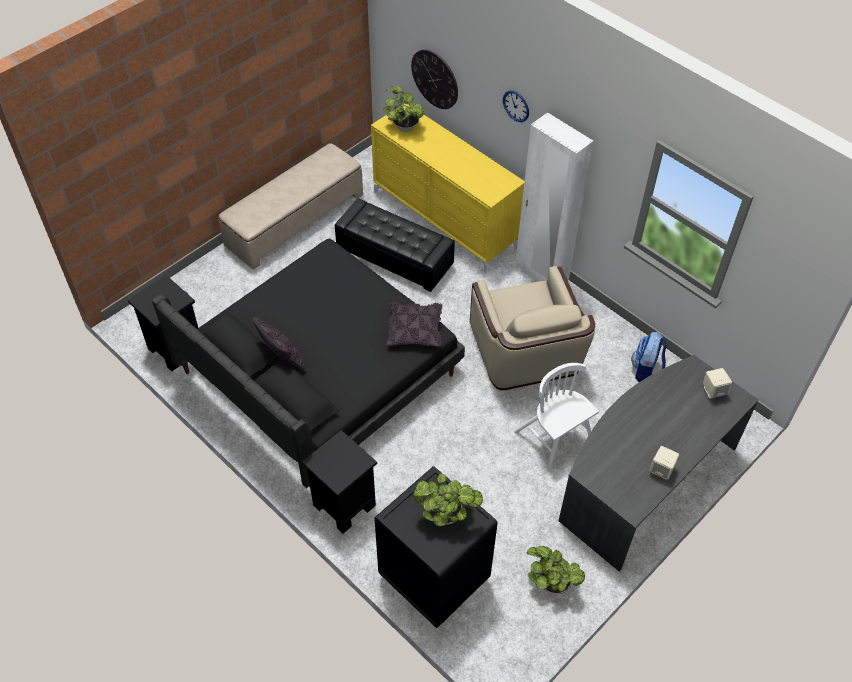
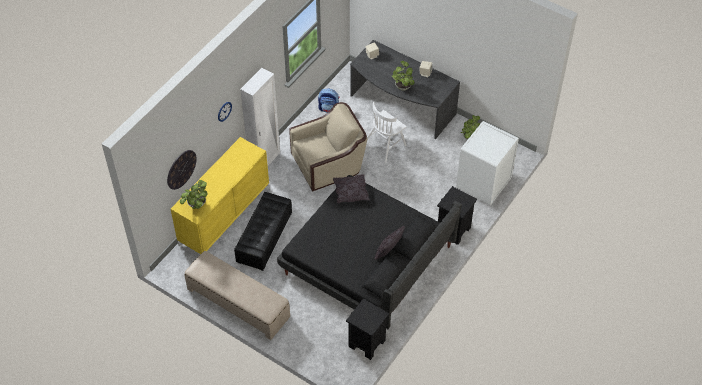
camera: 100 degrees left, 0 degrees up
black dresser [375,466,498,628] -> white dresser [456,121,519,205]
potted plant [413,473,483,526] -> potted plant moved to [392,61,415,91]

